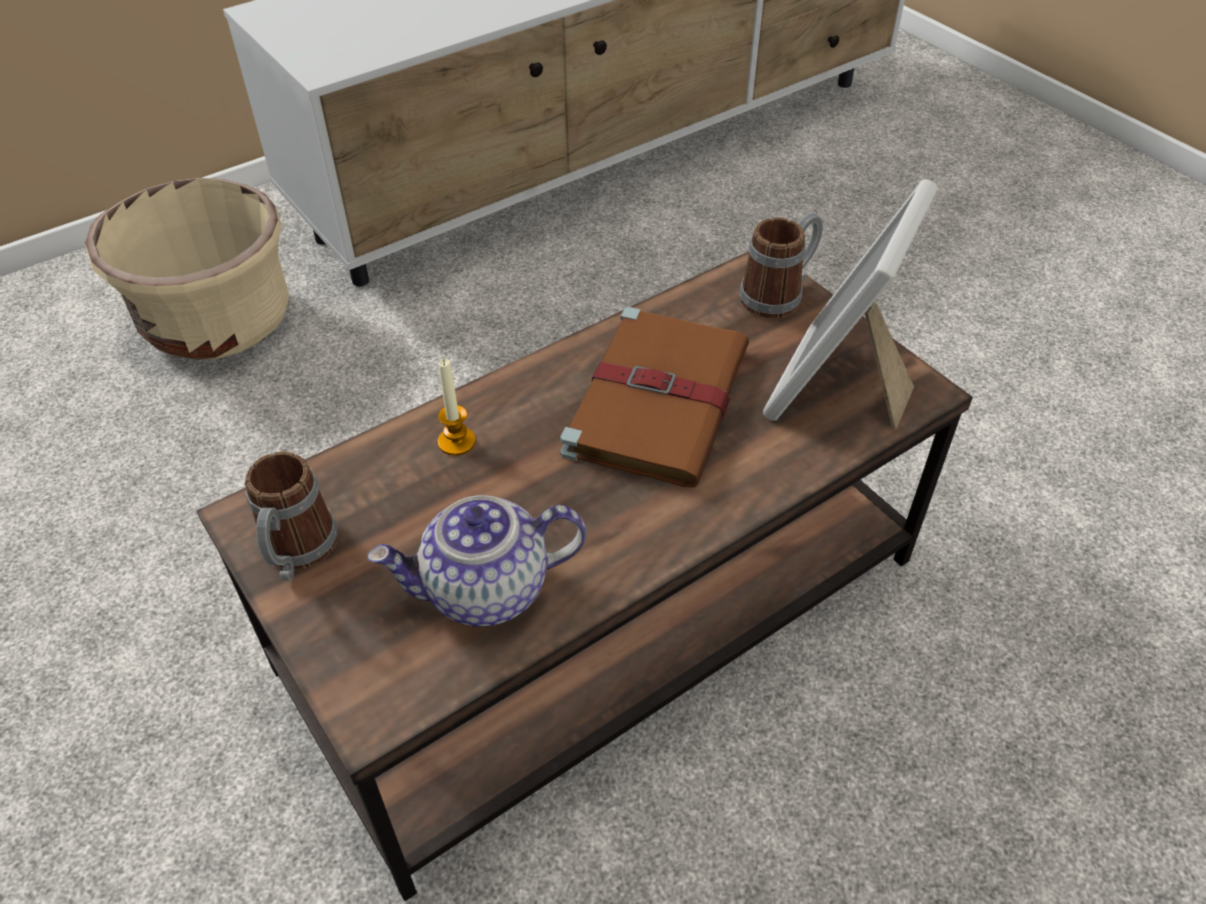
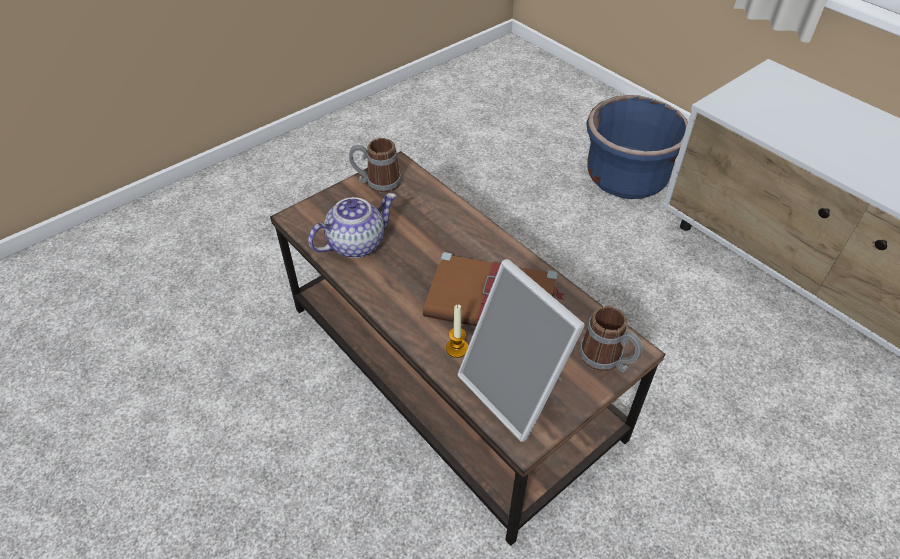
camera: 85 degrees right, 0 degrees up
beige planter [85,178,289,360] -> blue planter [586,95,688,199]
teapot [368,495,586,627] -> teapot turned 75 degrees clockwise [308,193,396,258]
candle [438,359,476,456] -> candle moved to [446,305,468,358]
picture frame [763,179,938,430] -> picture frame turned 150 degrees counterclockwise [457,259,585,442]

